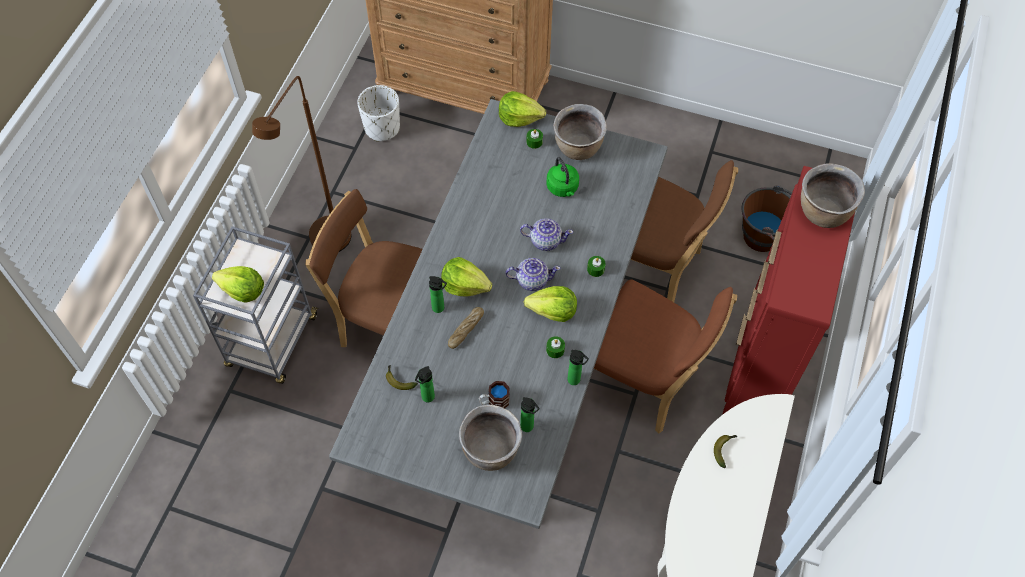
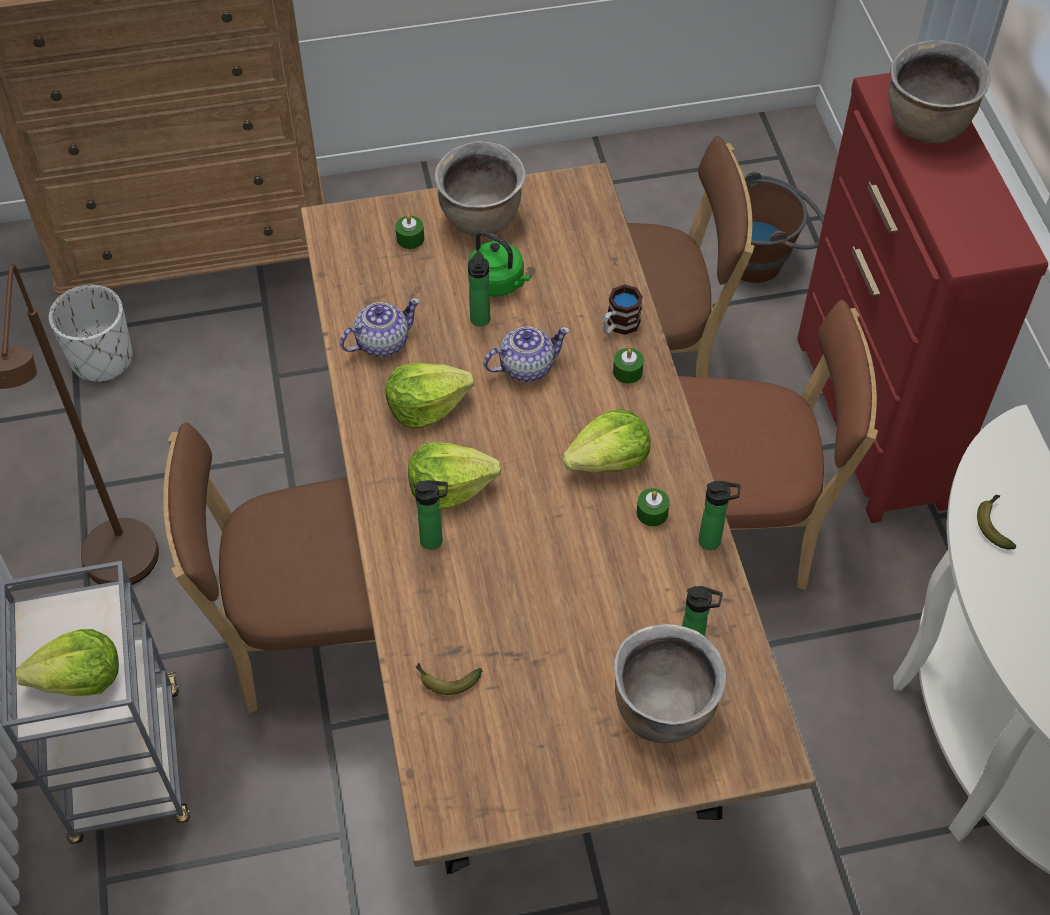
camera: 30 degrees left, 5 degrees down
grey dining table [329,99,668,529] -> brown dining table [301,163,815,874]
bottle [415,366,435,402] -> bottle moved to [468,251,490,327]
bread [448,307,484,349] -> none
mug [479,381,510,408] -> mug moved to [603,284,643,335]
lettuce [499,91,546,127] -> lettuce moved to [386,363,474,429]
teapot [506,258,560,291] -> teapot moved to [340,298,420,357]

